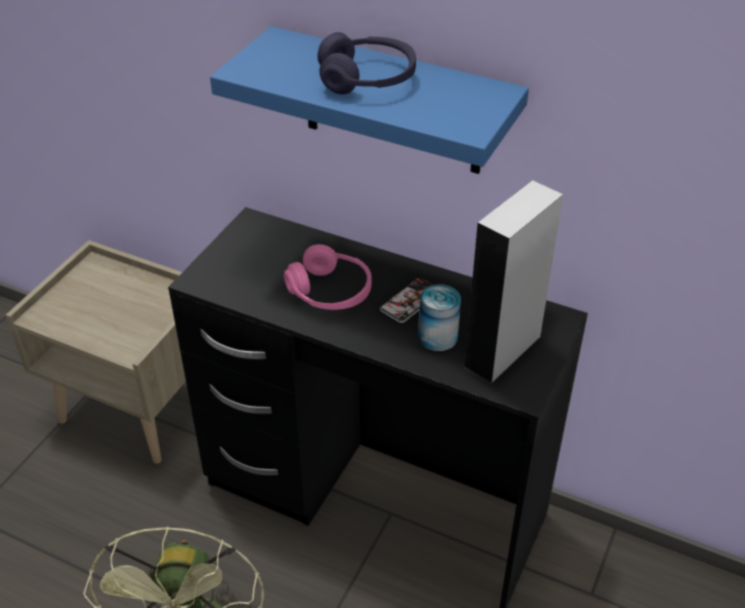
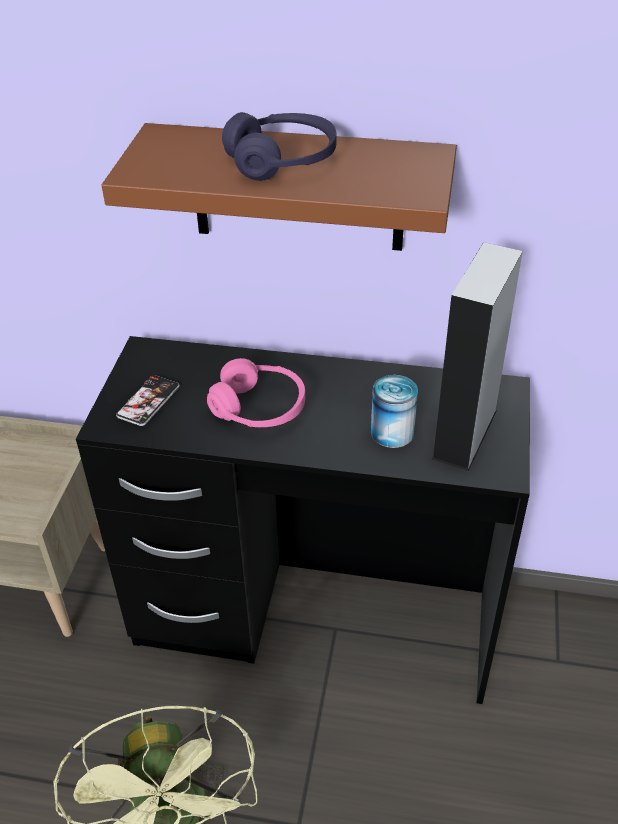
camera: 15 degrees left, 0 degrees up
blue shelf [210,26,529,174] -> brown shelf [101,123,457,251]
phone [380,278,432,323] -> phone moved to [116,375,180,426]

